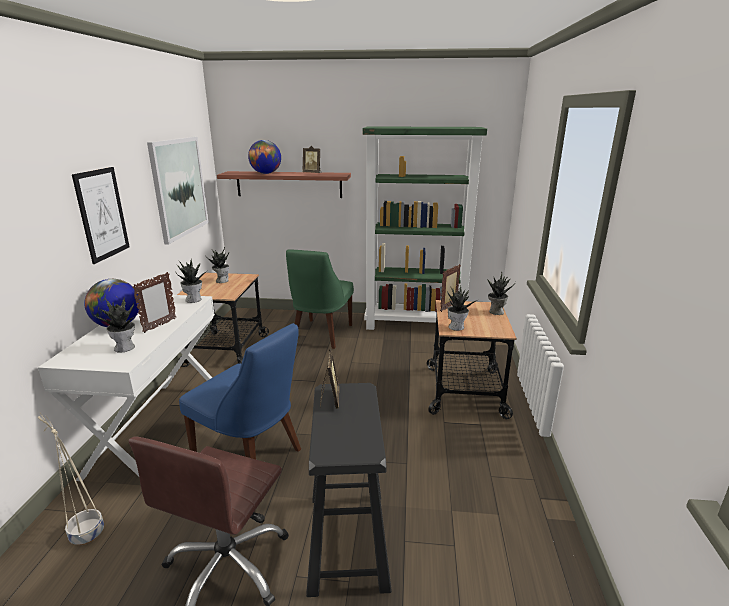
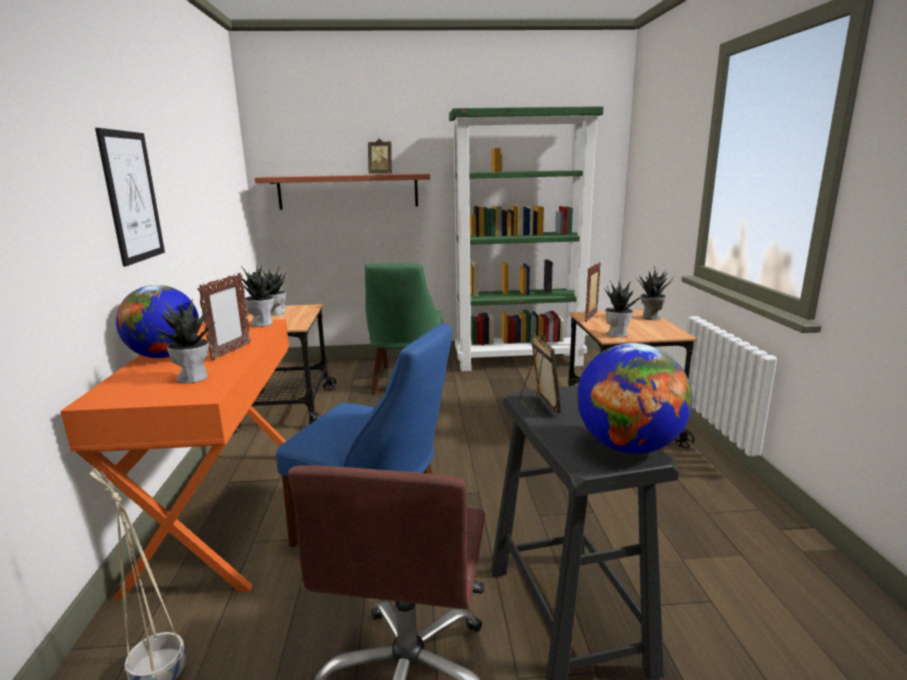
camera: 10 degrees left, 5 degrees down
white desk [38,295,215,481] -> orange desk [60,319,289,601]
picture [147,137,209,244] -> none
globe [248,140,281,174] -> globe moved to [577,343,693,454]

